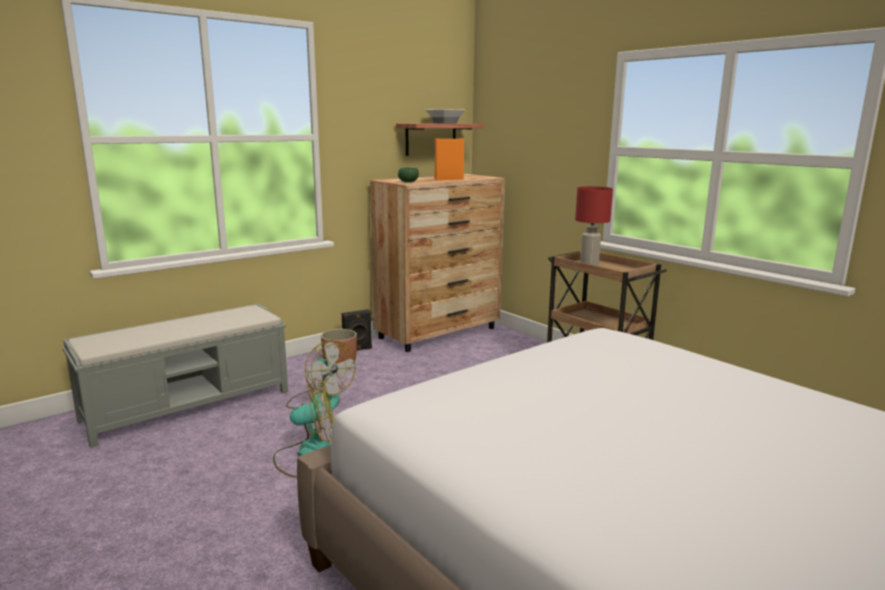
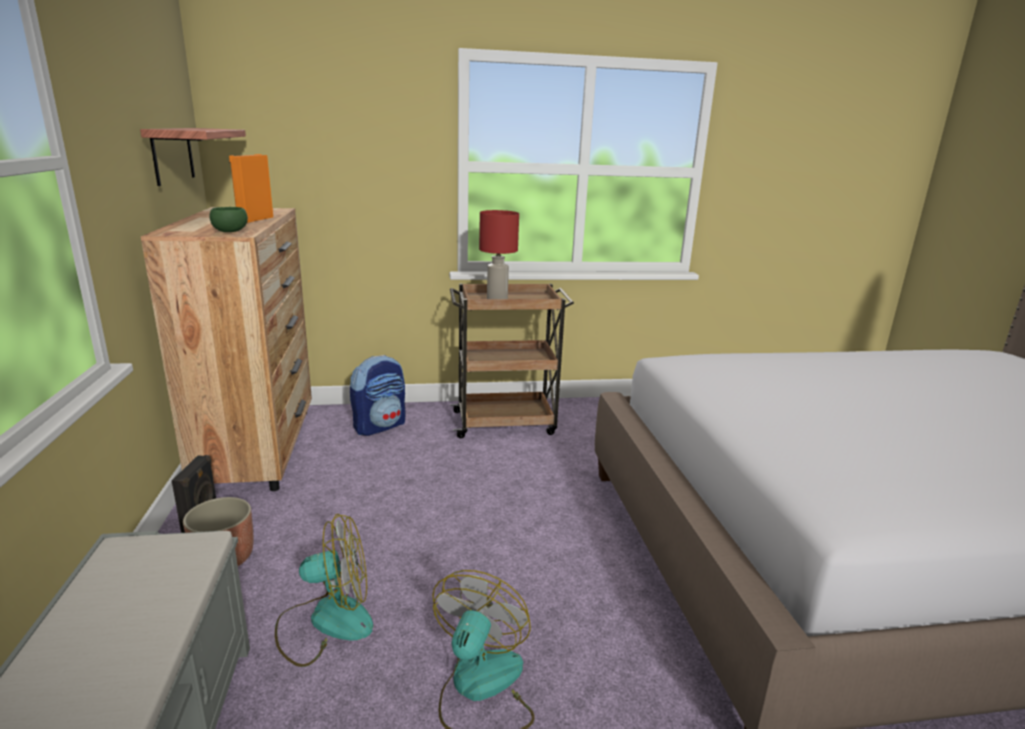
camera: 60 degrees left, 5 degrees up
bowl [426,109,465,124] -> none
none -> backpack [350,355,406,436]

